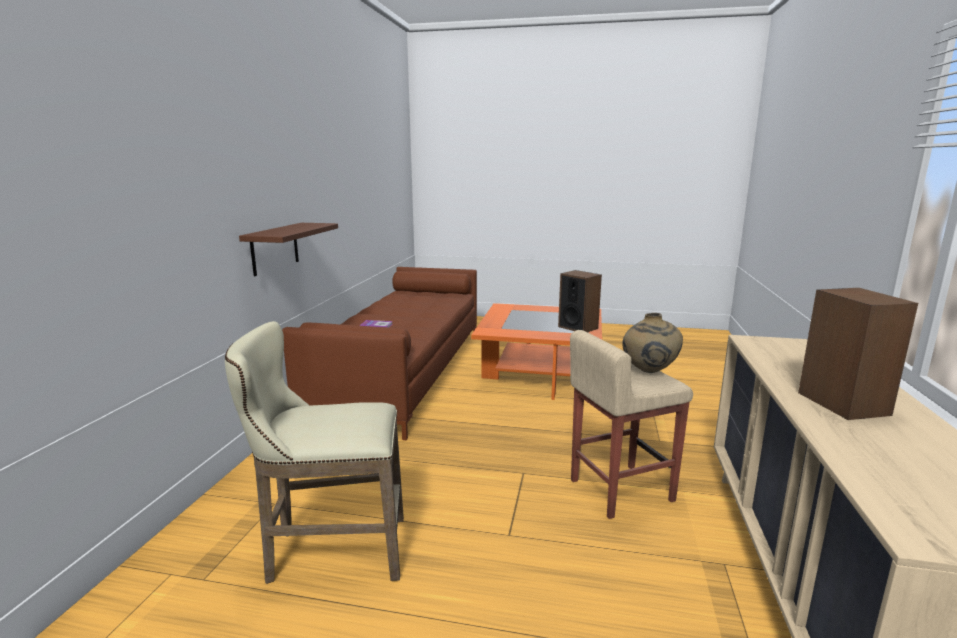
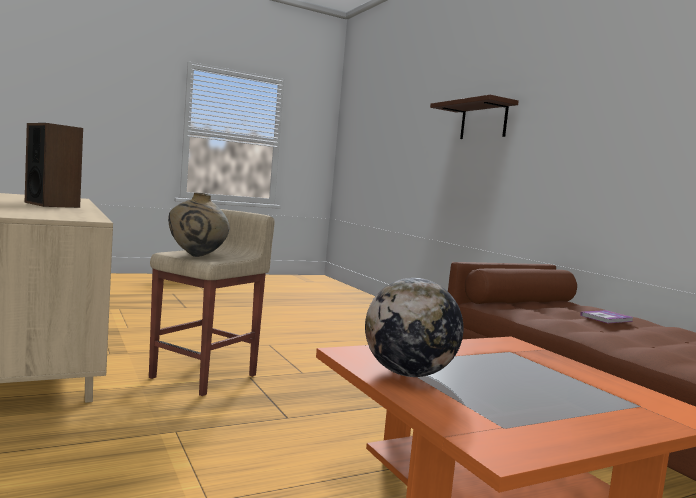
camera: 140 degrees right, 10 degrees down
beige stool [225,321,404,584] -> none
brown shelf [239,223,338,276] -> brown shelf moved to [430,95,519,139]
speaker [558,270,602,332] -> globe [365,278,464,377]

